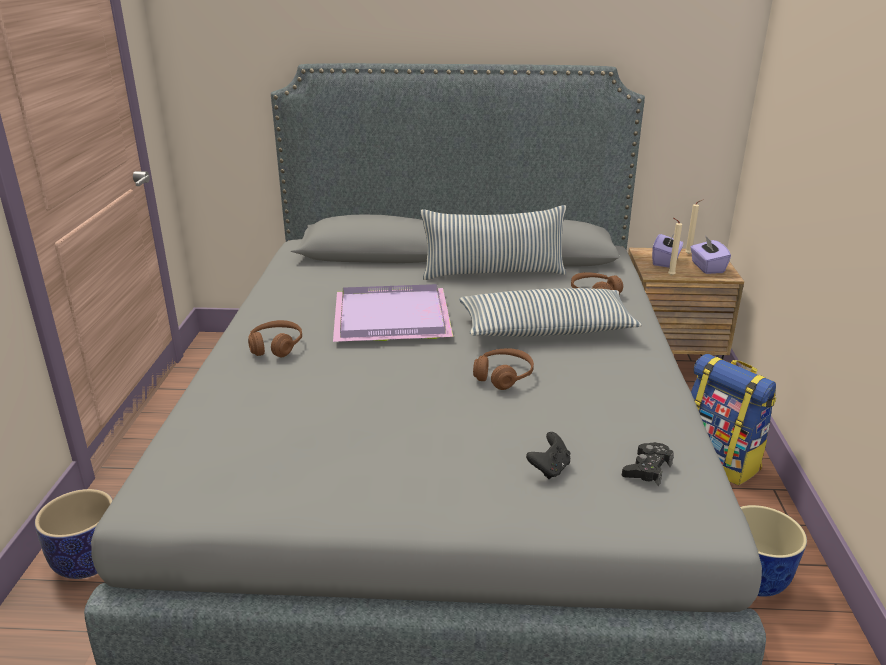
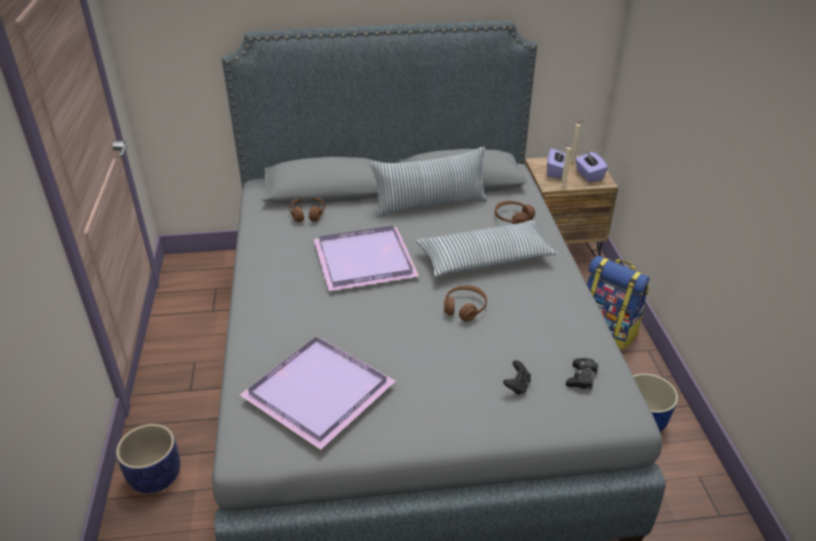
camera: 10 degrees left, 10 degrees up
brown headphones [248,320,302,357] -> brown headphones moved to [289,197,325,222]
none -> purple tray [240,336,395,450]

